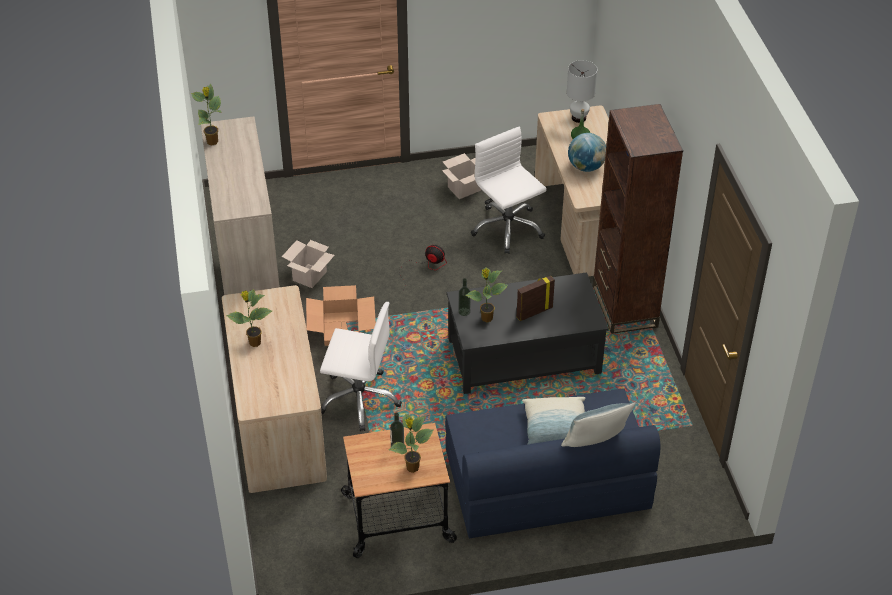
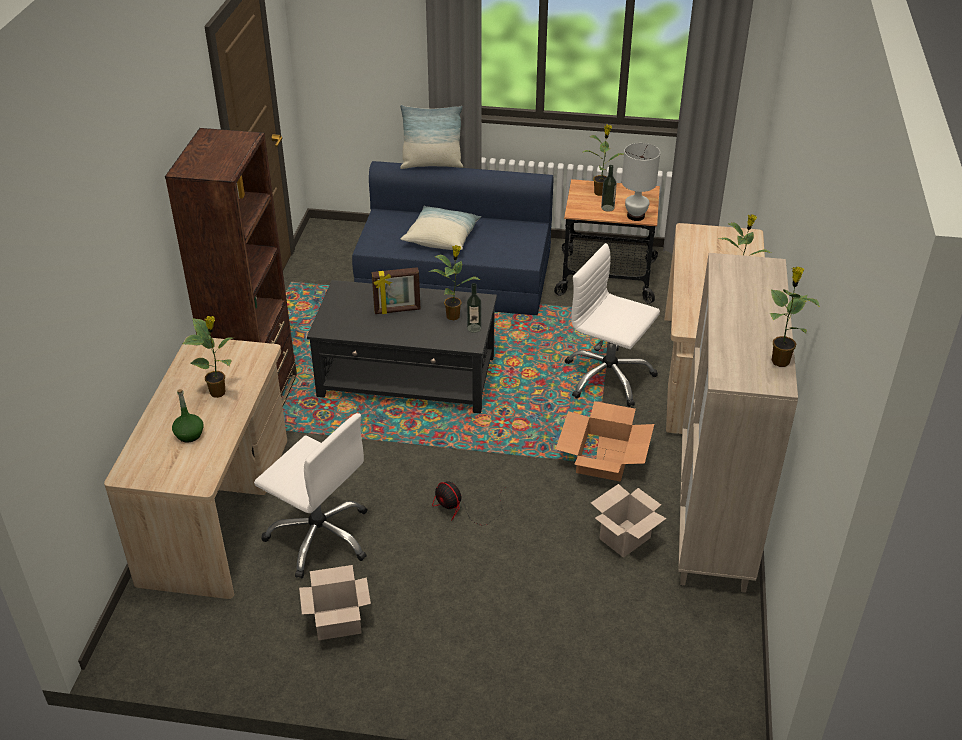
camera: 160 degrees left, 5 degrees down
white office chair [471,126,547,254] -> white office chair turned 45 degrees counterclockwise [254,413,368,578]
white table lamp [567,60,597,123] -> white table lamp moved to [622,143,660,221]
globe [568,133,606,172] -> potted plant [183,316,233,398]

